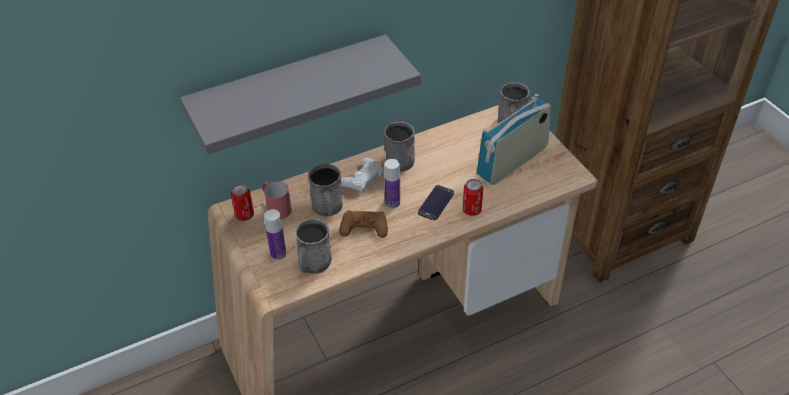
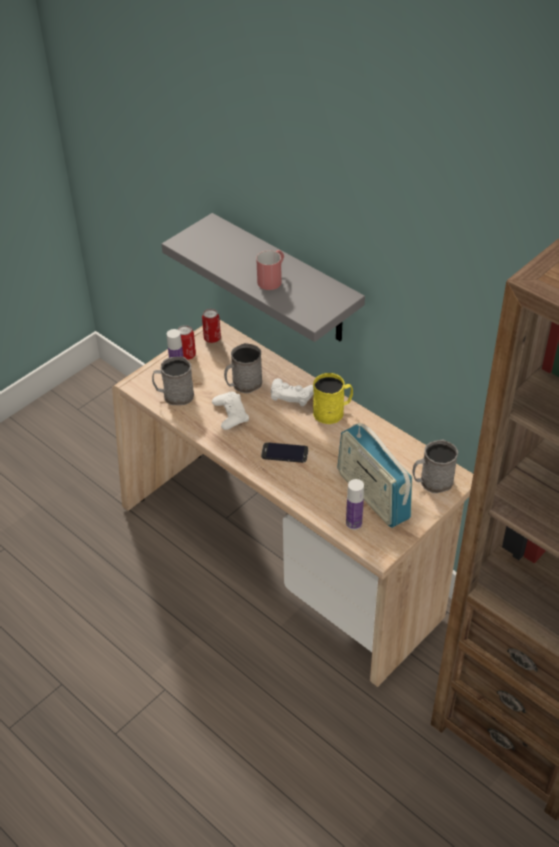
camera: 70 degrees right, 0 degrees up
red mug [261,181,292,219] -> red mug moved to [256,250,284,290]
brown game controller [339,210,388,238] -> white game controller [212,391,249,430]
grey mug [384,121,415,172] -> yellow mug [313,373,353,424]
bottle [385,159,400,209] -> bottle moved to [346,479,364,530]
can [463,179,483,216] -> can moved to [178,325,196,360]
radio [477,94,551,185] -> radio turned 150 degrees counterclockwise [338,423,412,528]

